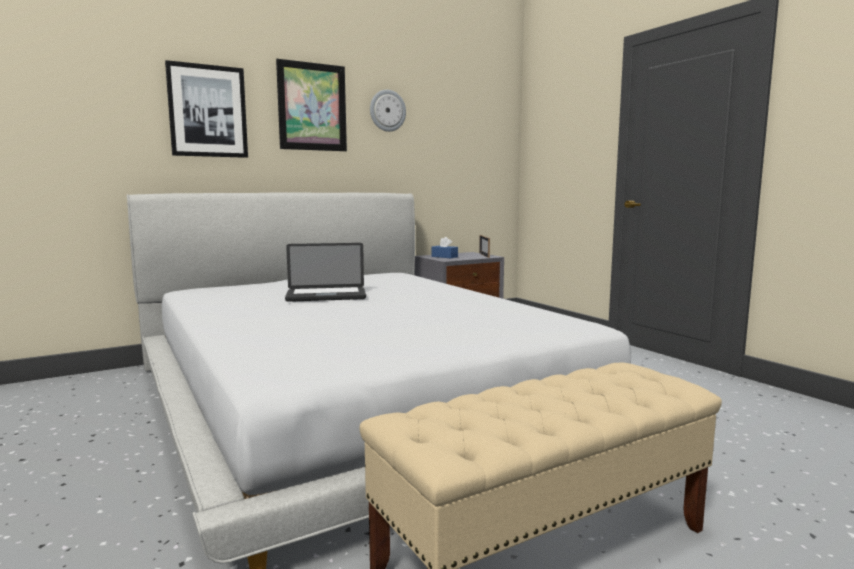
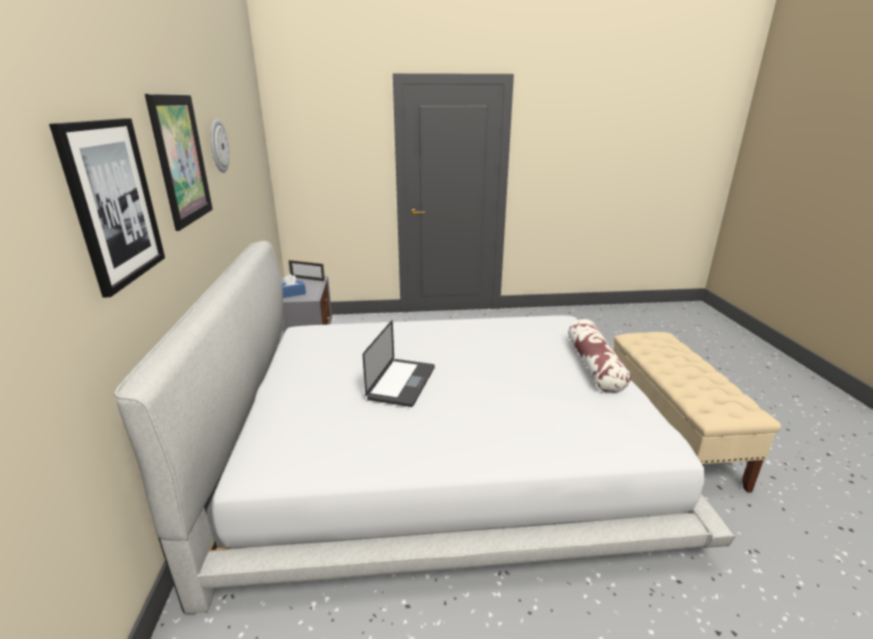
camera: 65 degrees left, 15 degrees up
none -> pillow [568,319,631,393]

